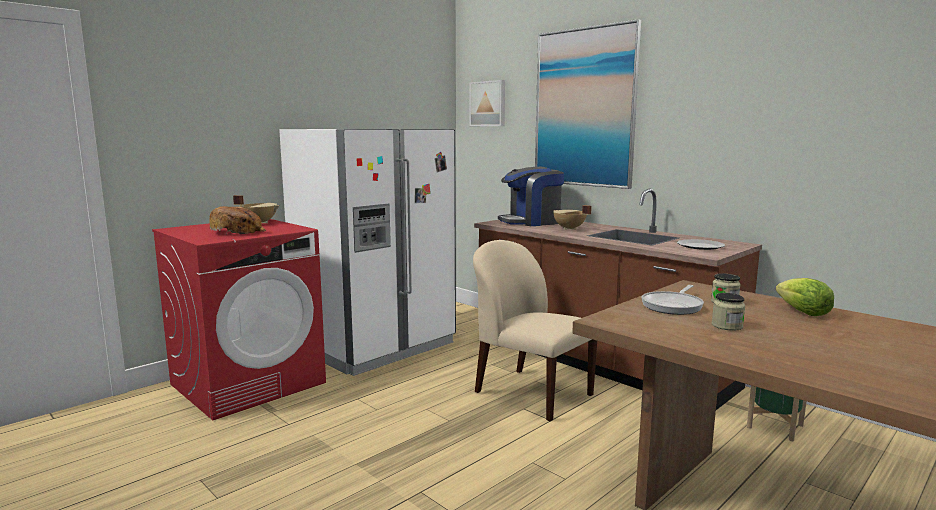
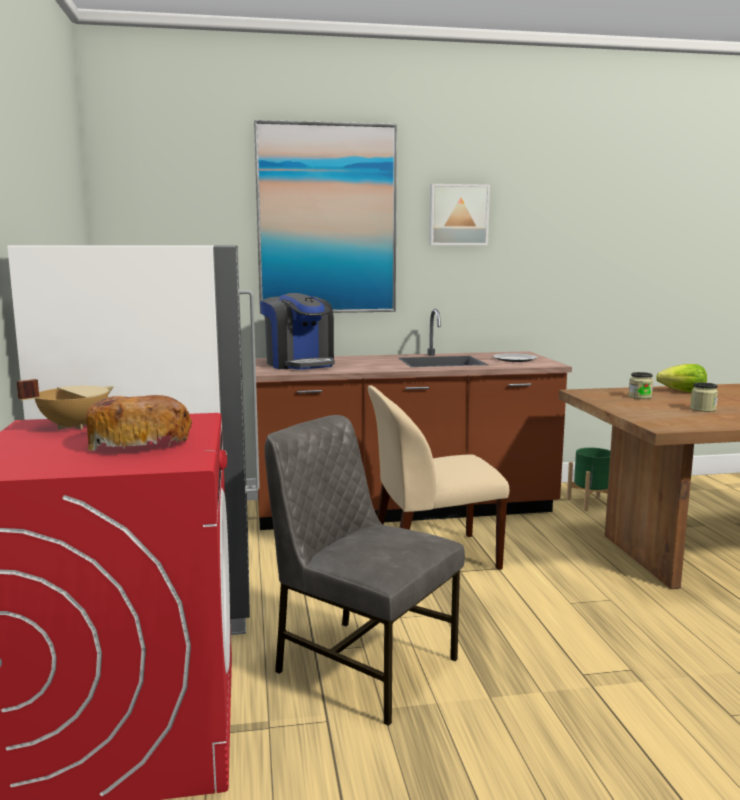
camera: 55 degrees left, 0 degrees up
picture [469,80,505,126] -> picture moved to [429,184,490,245]
coffee machine [498,167,564,226] -> coffee machine turned 45 degrees counterclockwise [260,293,335,370]
beige cooking pot [553,205,592,230] -> none
frying pan [641,285,704,315] -> none
none -> grey chair [265,415,465,726]

